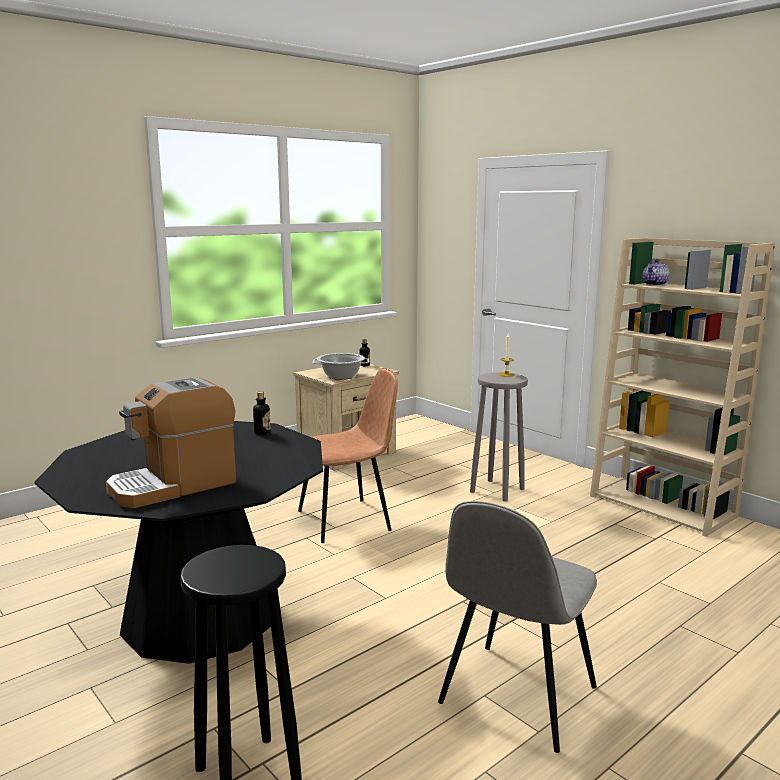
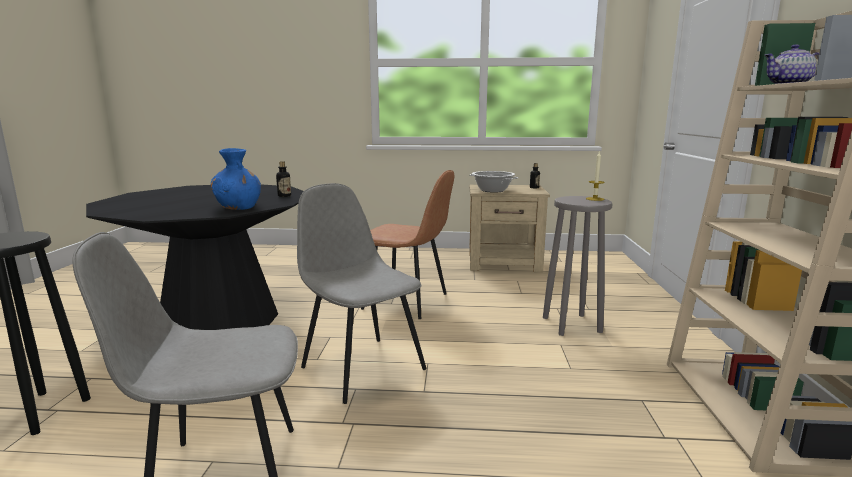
camera: 45 degrees right, 0 degrees up
coffee machine [106,377,236,508] -> none
none -> blue vase [211,148,261,210]
none -> grey chair [297,183,426,404]

